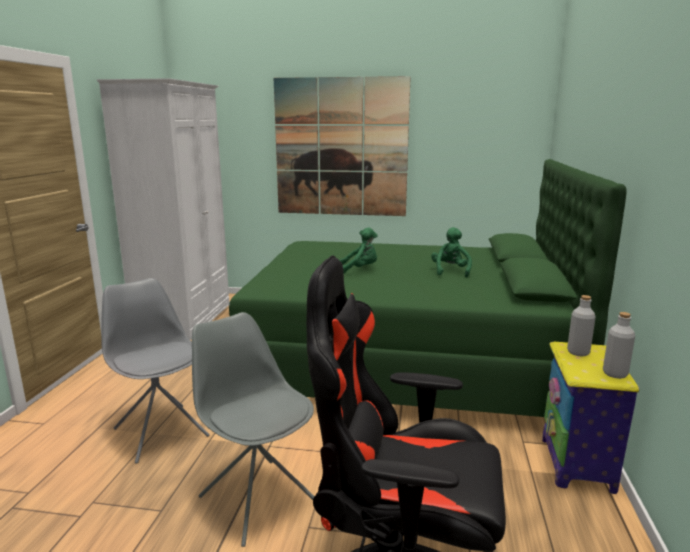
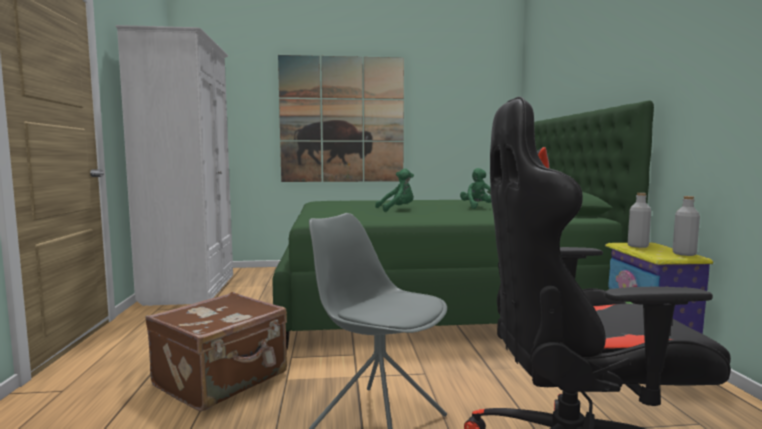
camera: 15 degrees left, 10 degrees down
grey chair [101,278,210,463] -> brown suitcase [145,292,287,412]

